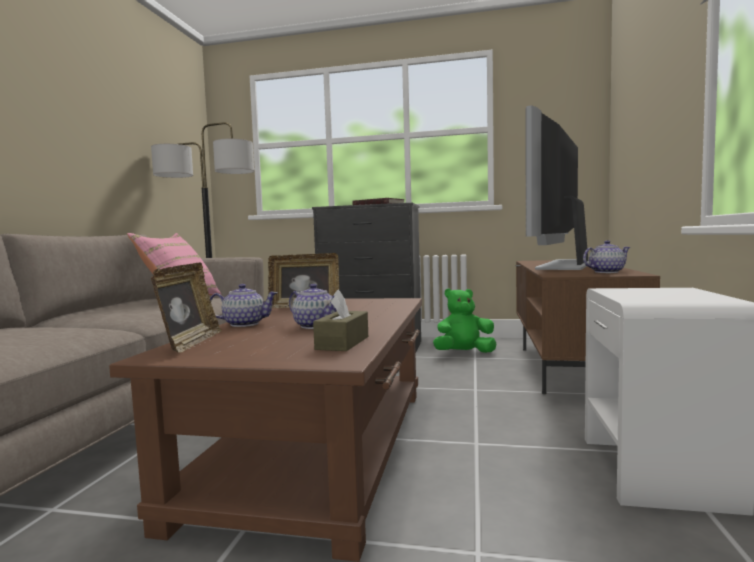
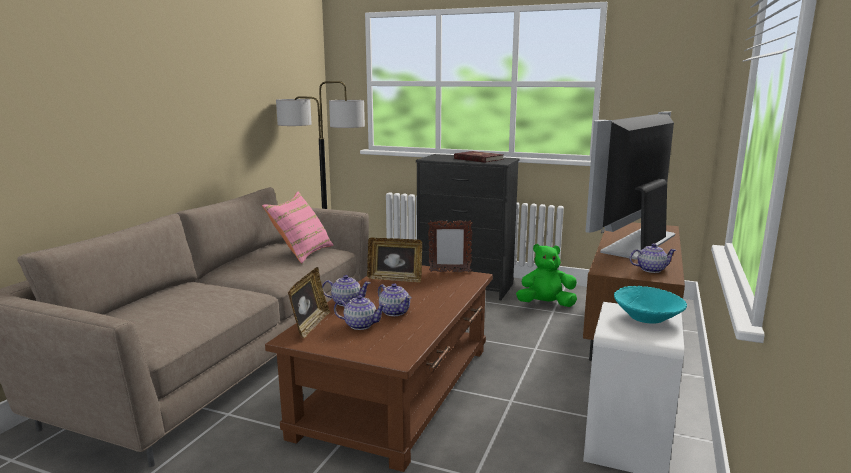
camera: 10 degrees right, 10 degrees up
brown tissue box [313,289,368,351] -> none
none -> teapot [334,295,386,330]
none -> picture frame [428,220,473,272]
none -> turquoise bowl [614,286,687,324]

